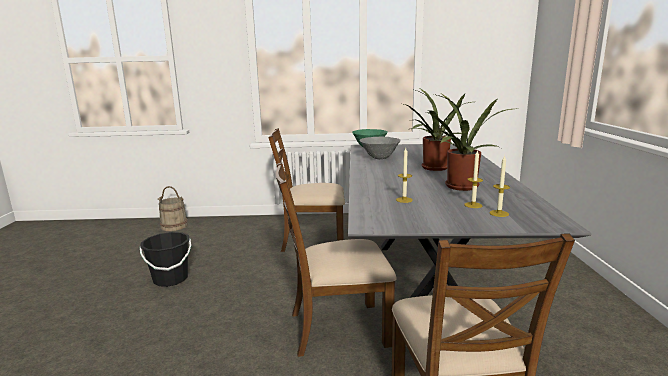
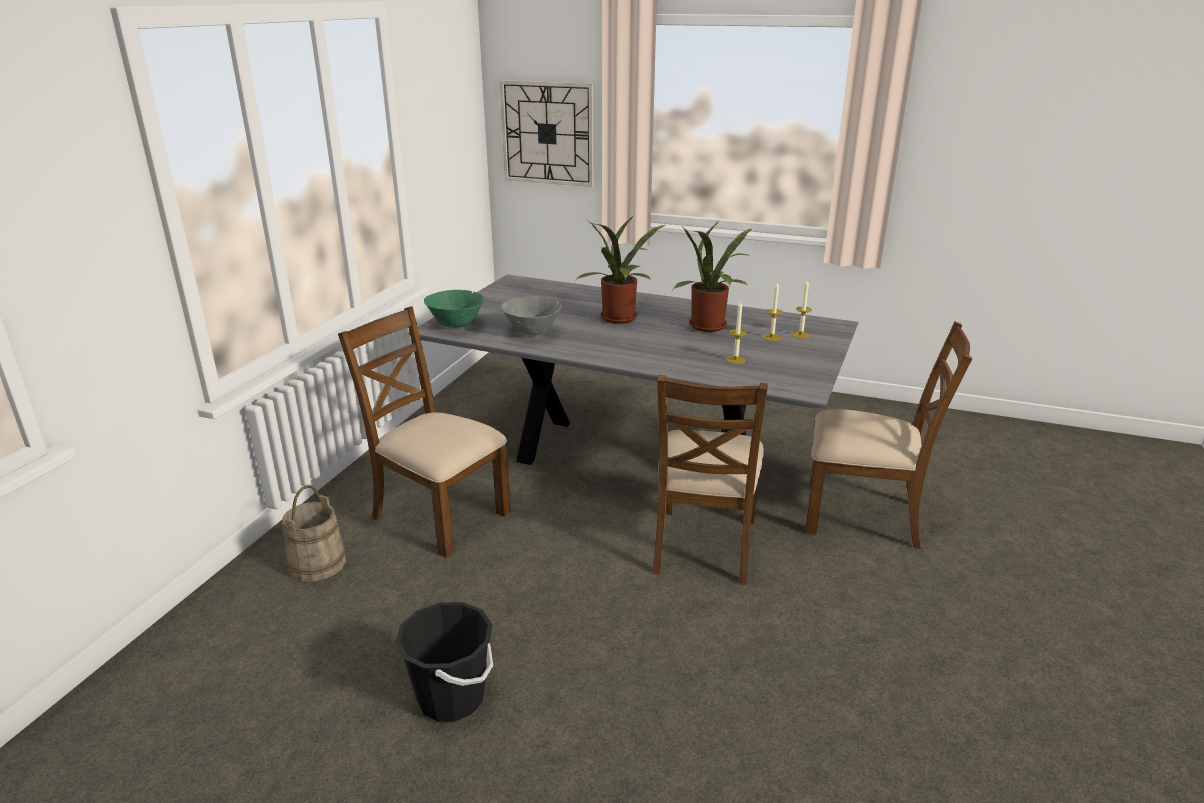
camera: 70 degrees left, 10 degrees up
beige bucket [158,186,188,231] -> beige bucket moved to [282,485,346,582]
brown chair [268,128,345,252] -> brown chair turned 105 degrees clockwise [338,306,511,558]
none -> wall clock [500,80,594,187]

